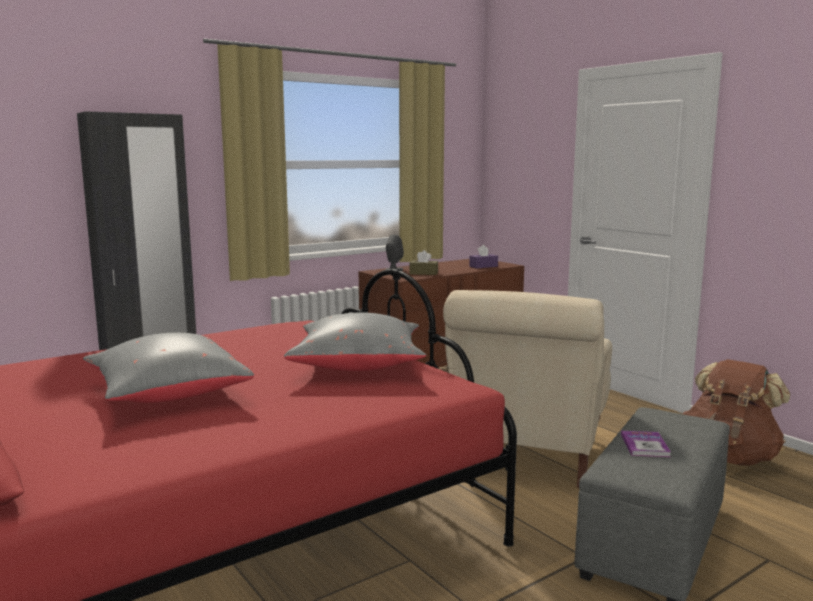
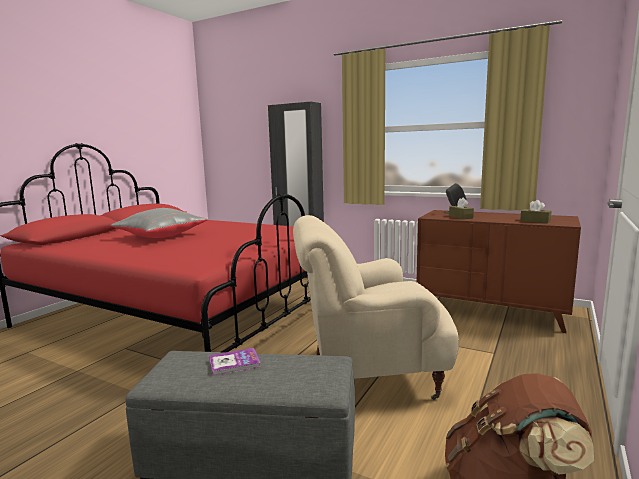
camera: 65 degrees right, 0 degrees up
grey pillow [284,312,426,371] -> none
purple tissue box [469,245,498,269] -> brown tissue box [520,200,551,223]

